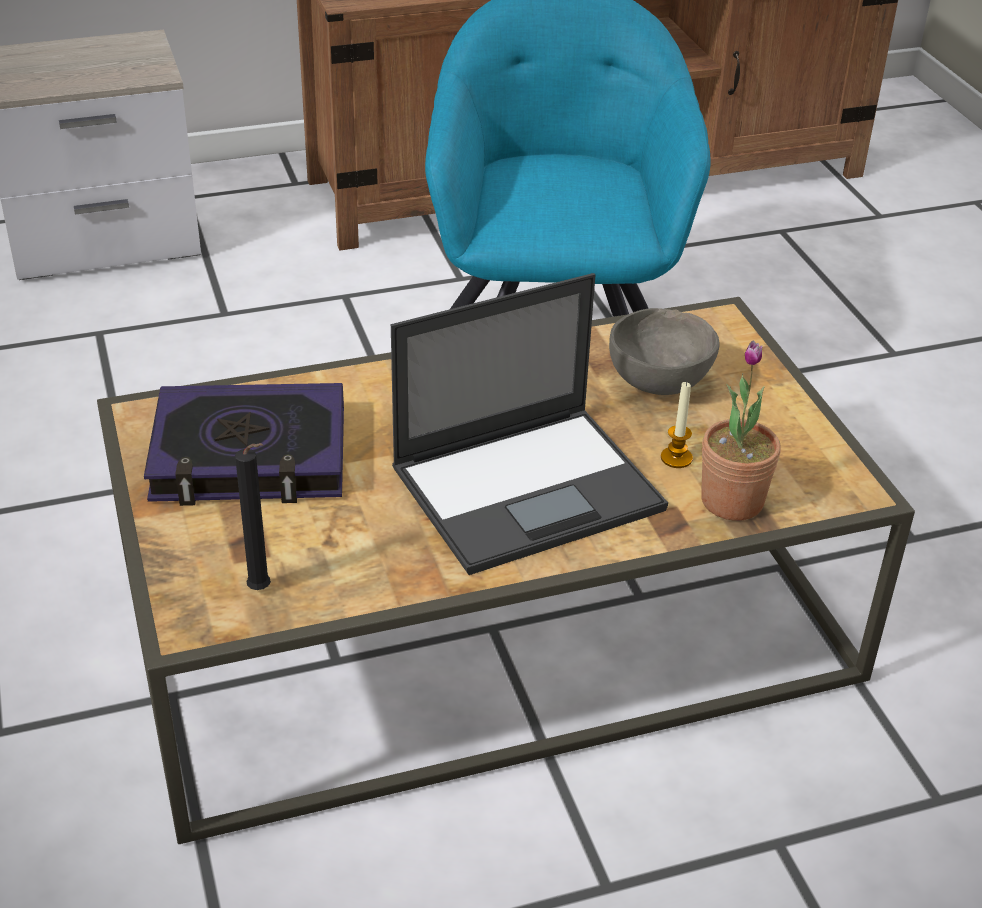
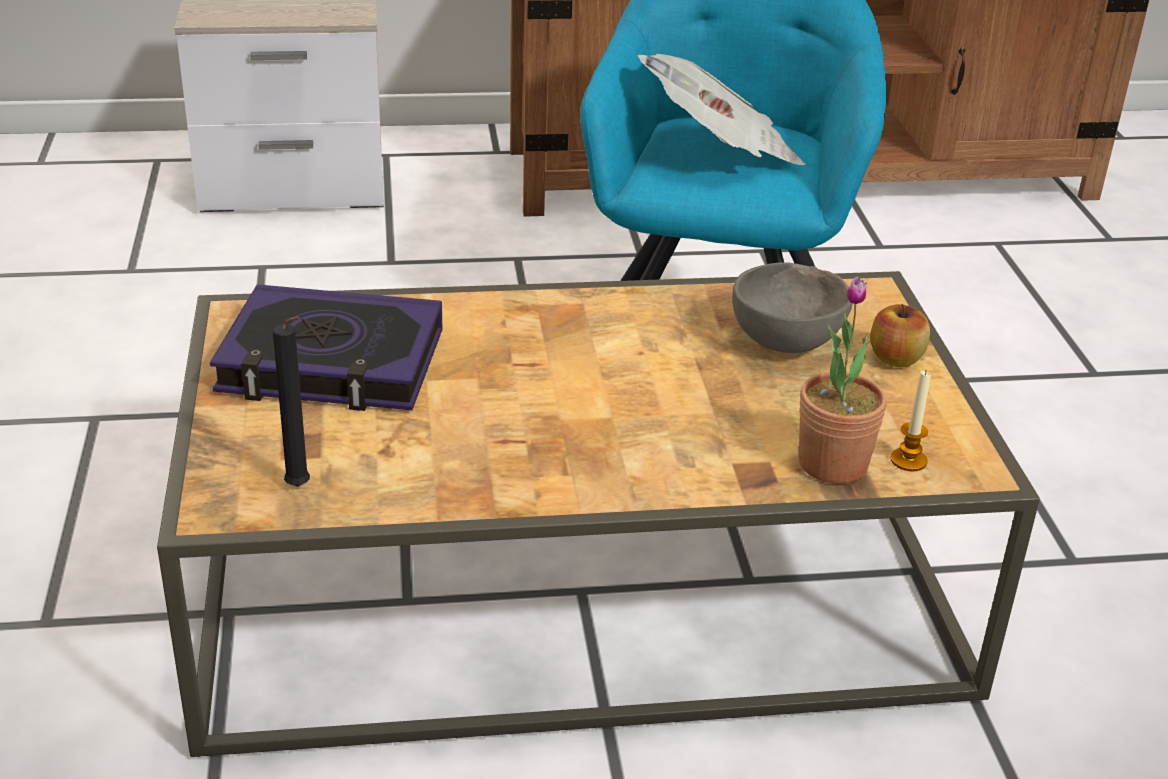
camera: 10 degrees right, 5 degrees down
laptop [391,273,668,575] -> none
candle [661,381,693,468] -> candle moved to [890,371,931,471]
none -> newspaper [638,54,806,165]
none -> apple [870,304,930,367]

